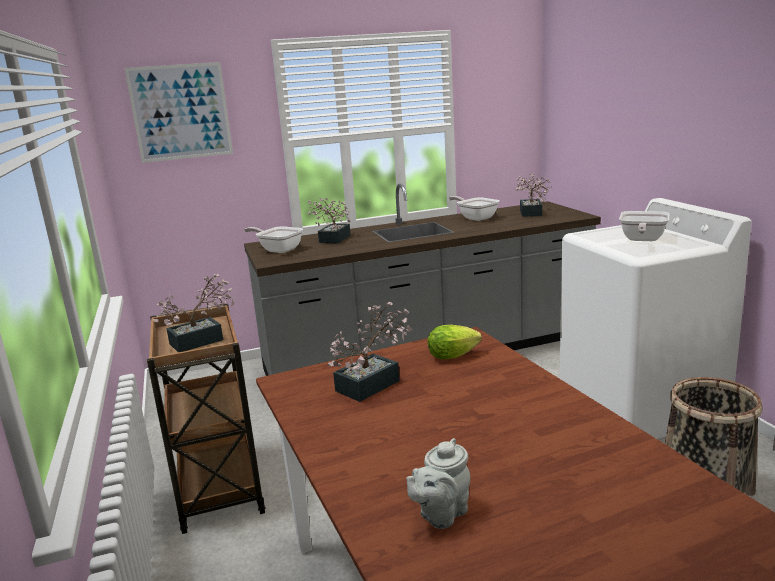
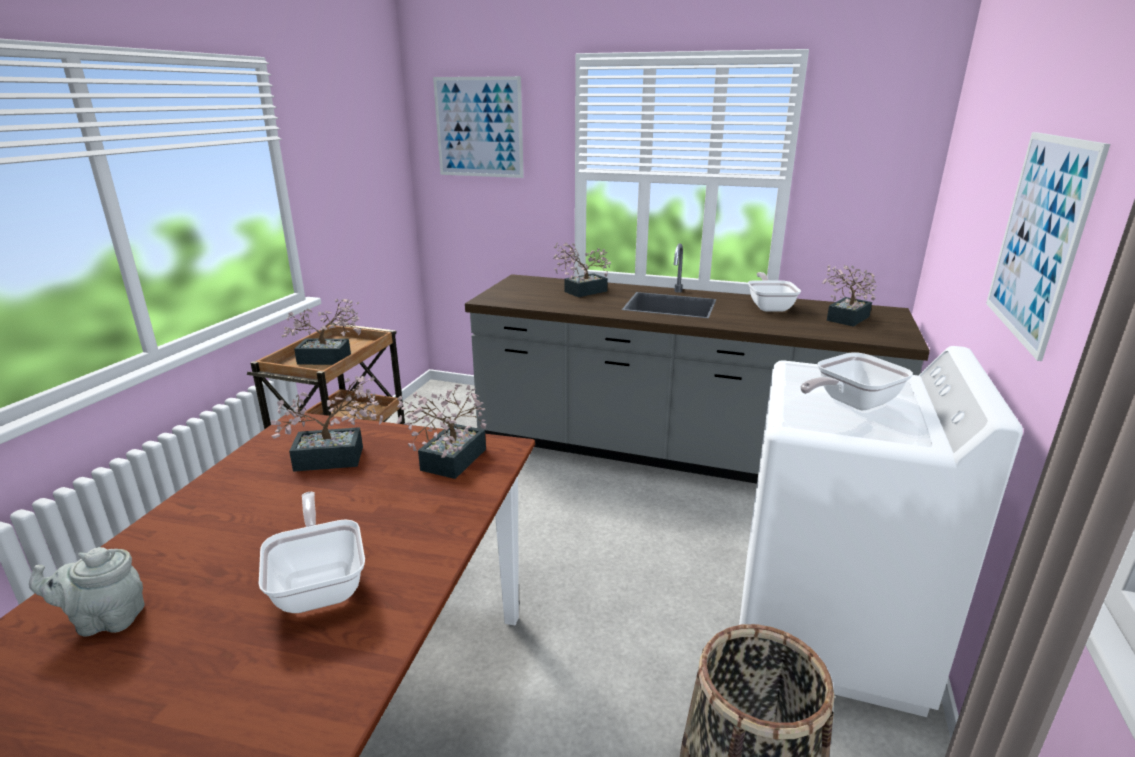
camera: 35 degrees right, 5 degrees up
frying pan [244,226,303,253] -> frying pan moved to [258,492,365,613]
lettuce [428,325,482,359] -> potted plant [396,385,486,479]
none -> picture [986,132,1110,361]

